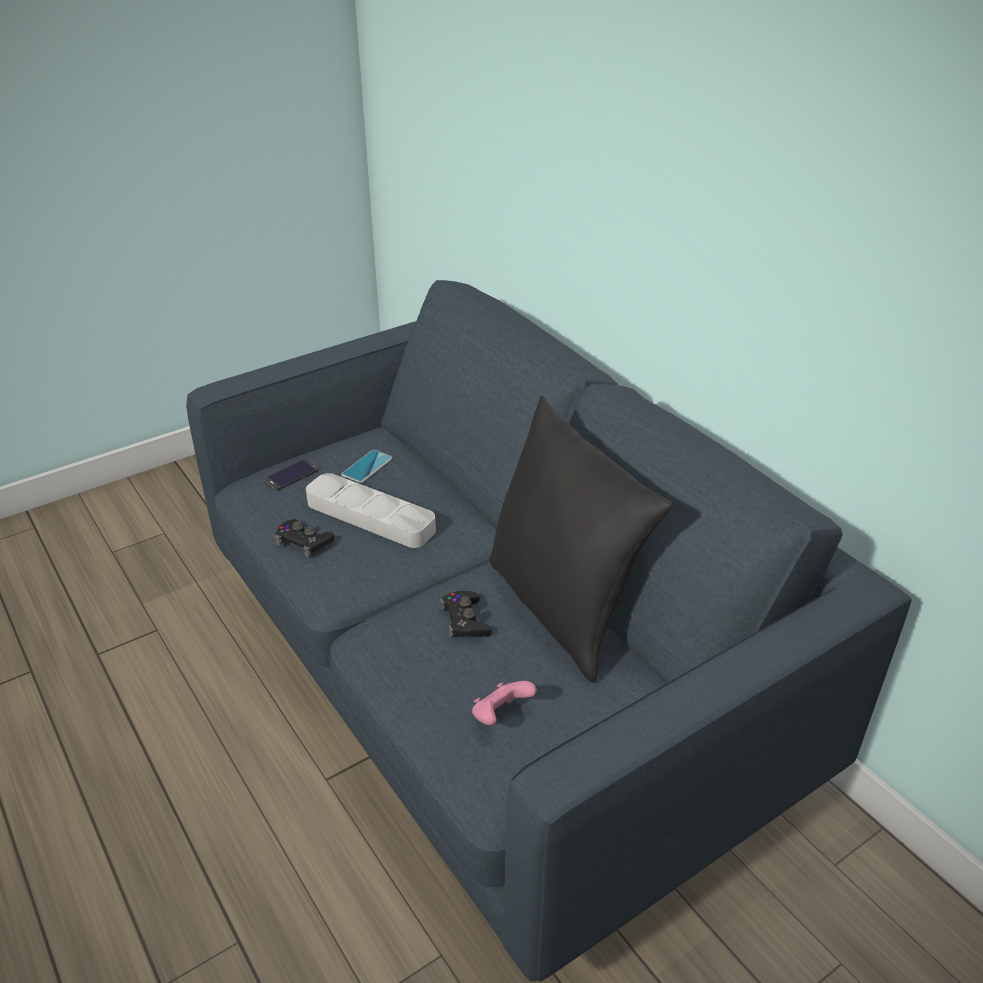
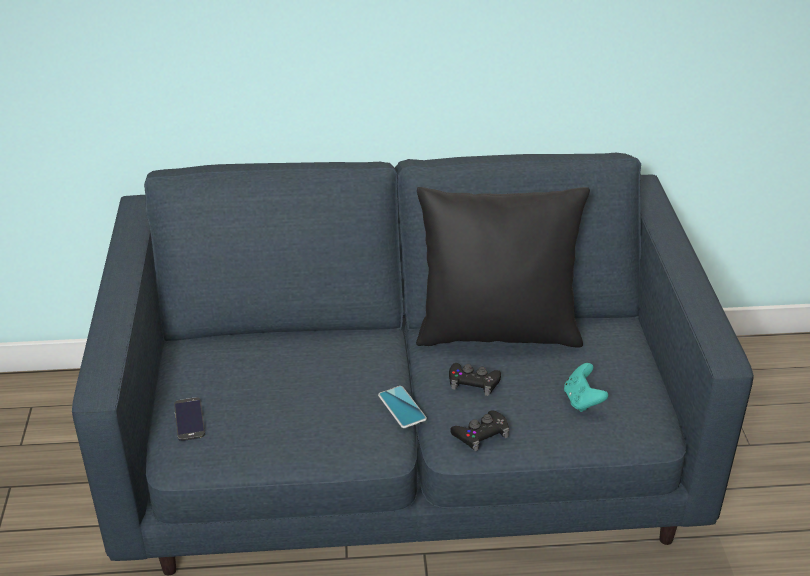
camera: 60 degrees left, 0 degrees up
black game controller [275,519,335,557] -> black game controller moved to [451,410,509,451]
grey tray [306,473,436,548] -> none
phone [341,450,392,483] -> phone moved to [378,386,427,428]
pink game controller [472,681,536,725] -> turquoise game controller [564,363,608,412]

